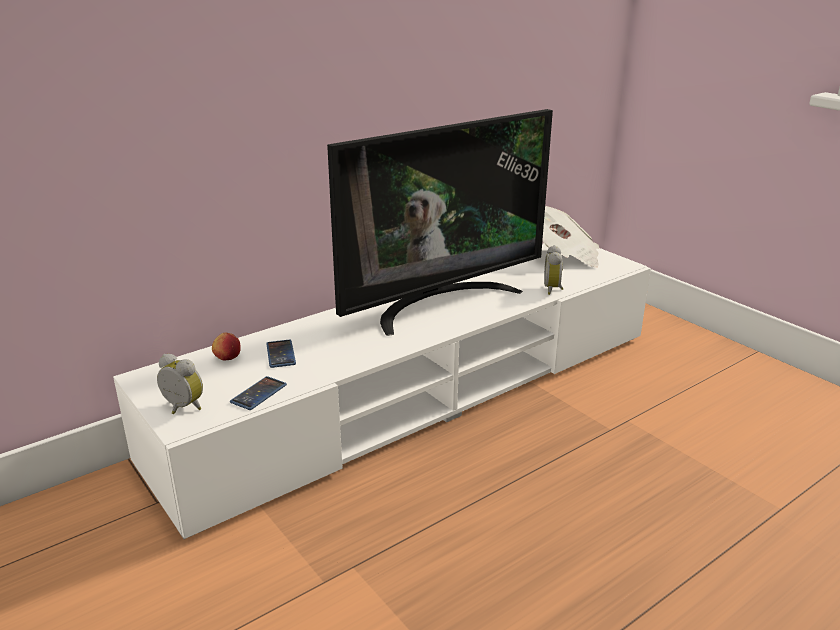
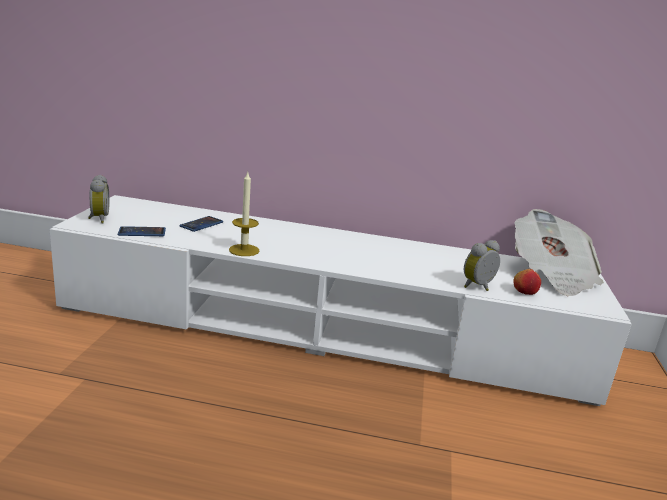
camera: 45 degrees right, 5 degrees down
apple [212,332,241,360] -> apple moved to [513,269,541,295]
television [327,109,553,336] -> none
none -> candle [229,172,260,256]

